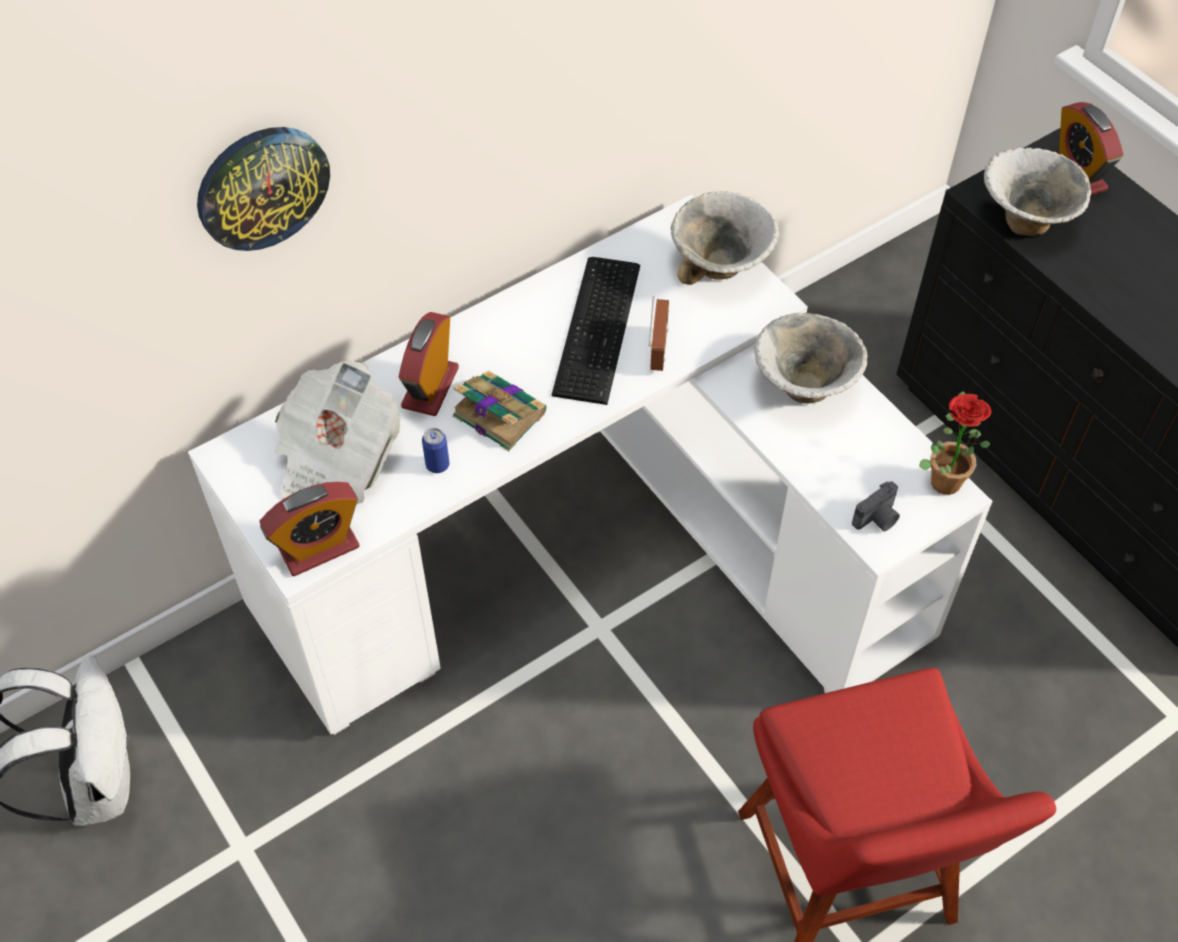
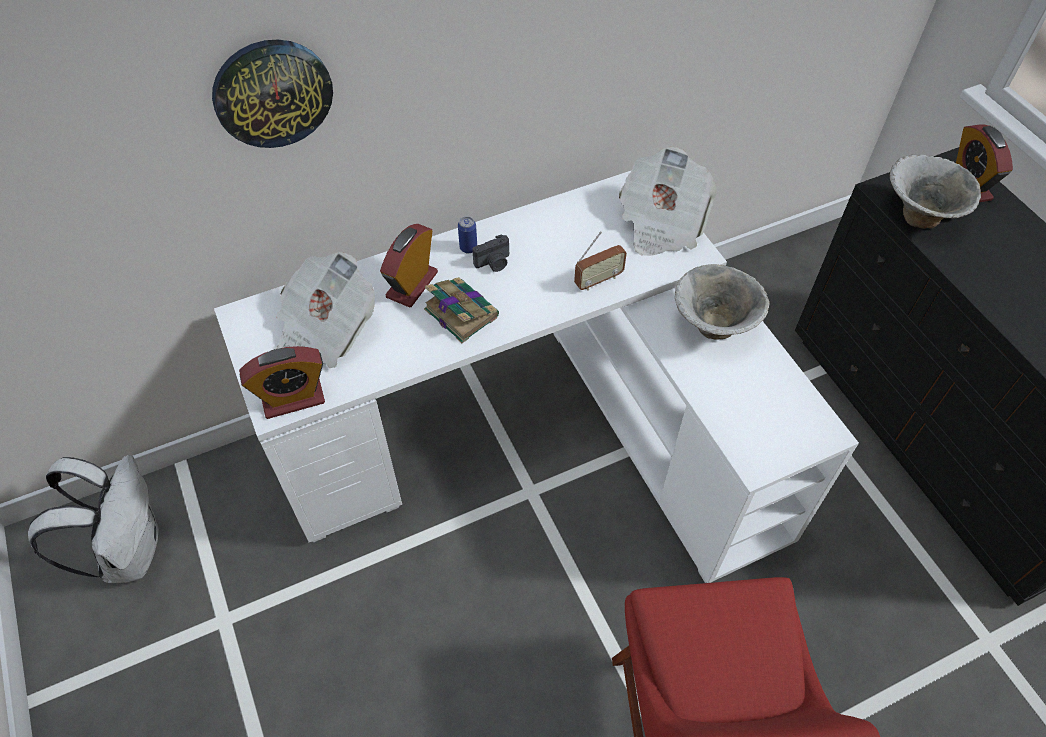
camera: 10 degrees right, 0 degrees up
can [422,428,449,473] -> can moved to [458,216,477,253]
keyboard [552,257,640,405] -> none
radio [649,296,669,371] -> radio turned 45 degrees clockwise [574,231,627,291]
bowl [671,191,780,285] -> newspaper [619,147,717,256]
camera [852,482,900,531] -> camera moved to [473,234,509,272]
potted plant [919,391,991,495] -> none

